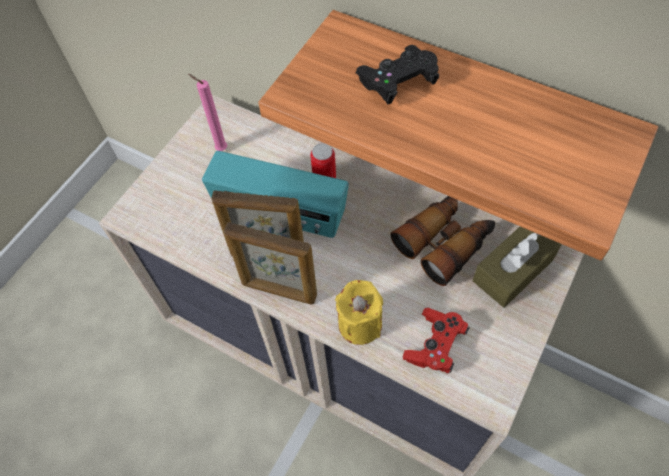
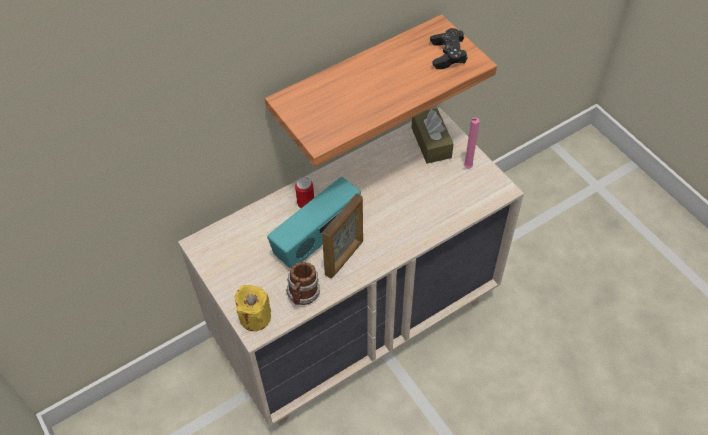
camera: 65 degrees left, 5 degrees down
pink candle [188,74,227,151] -> pink candle moved to [464,118,480,168]
picture frame [224,222,317,305] -> none
yellow candle [335,280,383,345] -> yellow candle moved to [234,285,271,331]
black game controller [356,45,439,104] -> black game controller moved to [430,28,468,69]
binoculars [390,196,495,286] -> none
red game controller [403,308,469,374] -> none
none -> mug [286,262,320,305]

